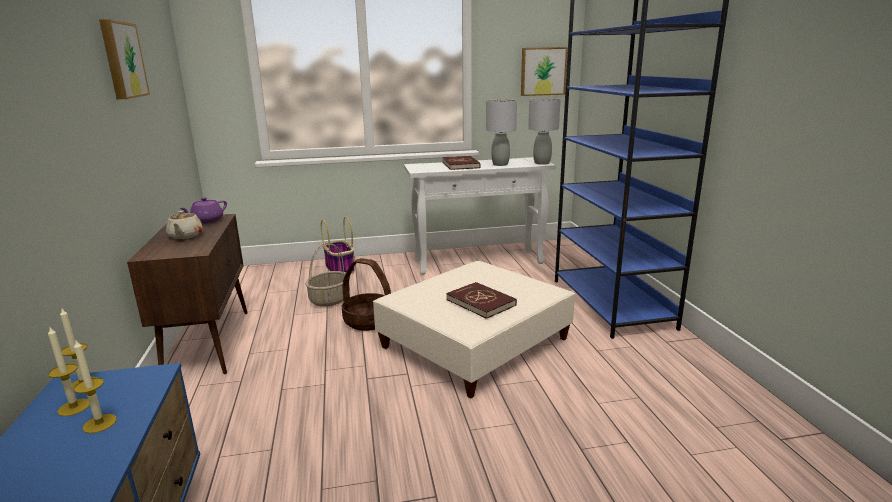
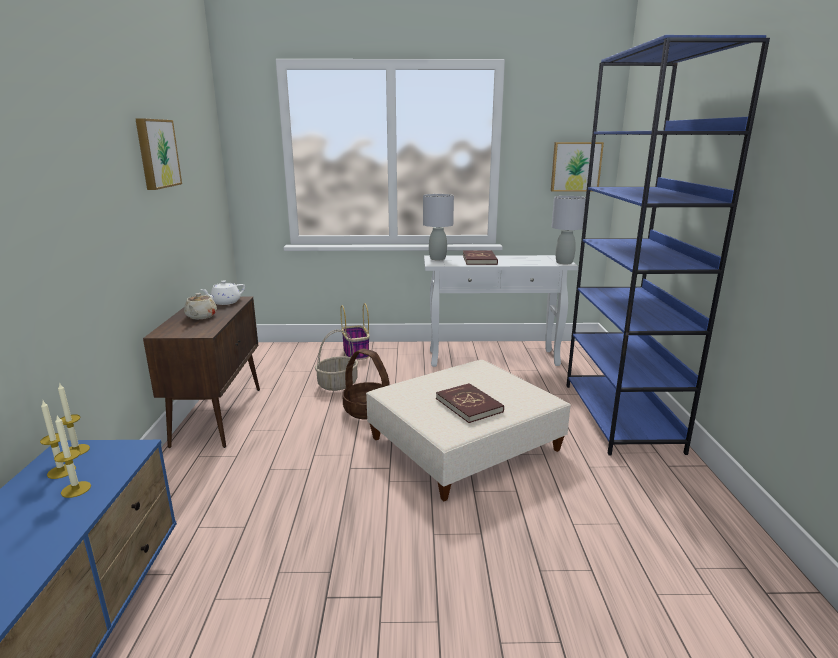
camera: 10 degrees right, 0 degrees up
purple teapot [179,197,227,224] -> white teapot [201,280,245,305]
grey table lamp [486,99,517,166] -> grey table lamp moved to [423,194,454,260]

